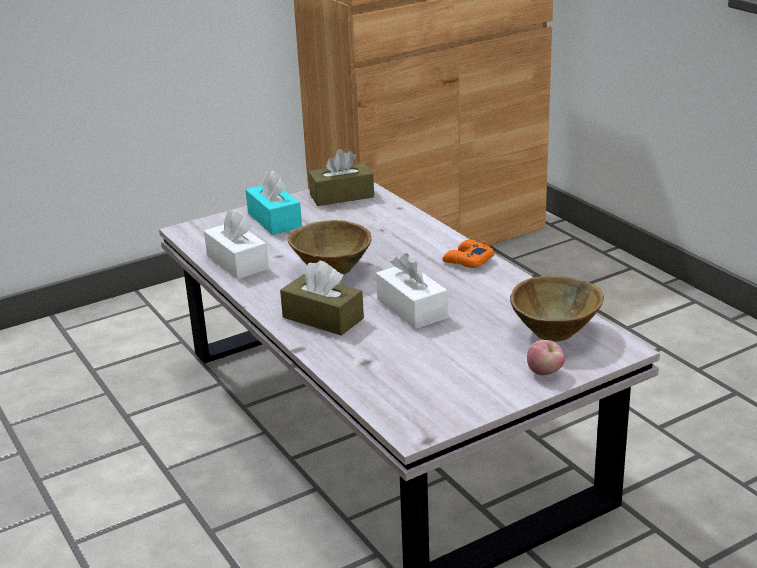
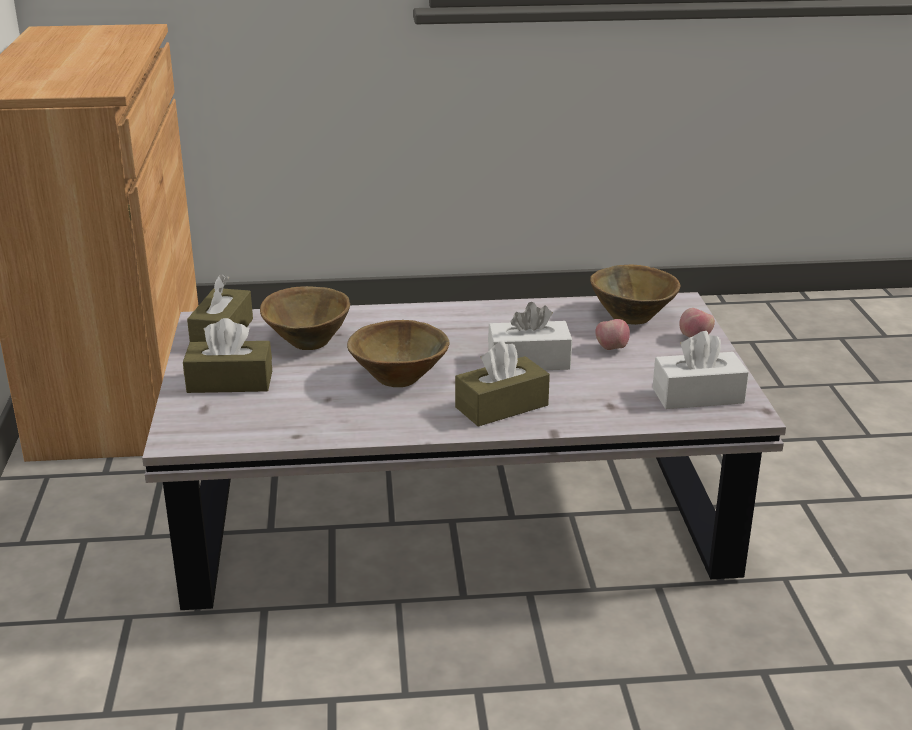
camera: 65 degrees left, 0 degrees up
white tissue box [204,210,269,279] -> white tissue box moved to [653,331,749,409]
turquoise tissue box [246,171,302,235] -> brown tissue box [183,318,272,393]
orange game controller [442,240,494,268] -> none
none -> brown bowl [260,286,350,350]
none -> apple [595,319,630,350]

